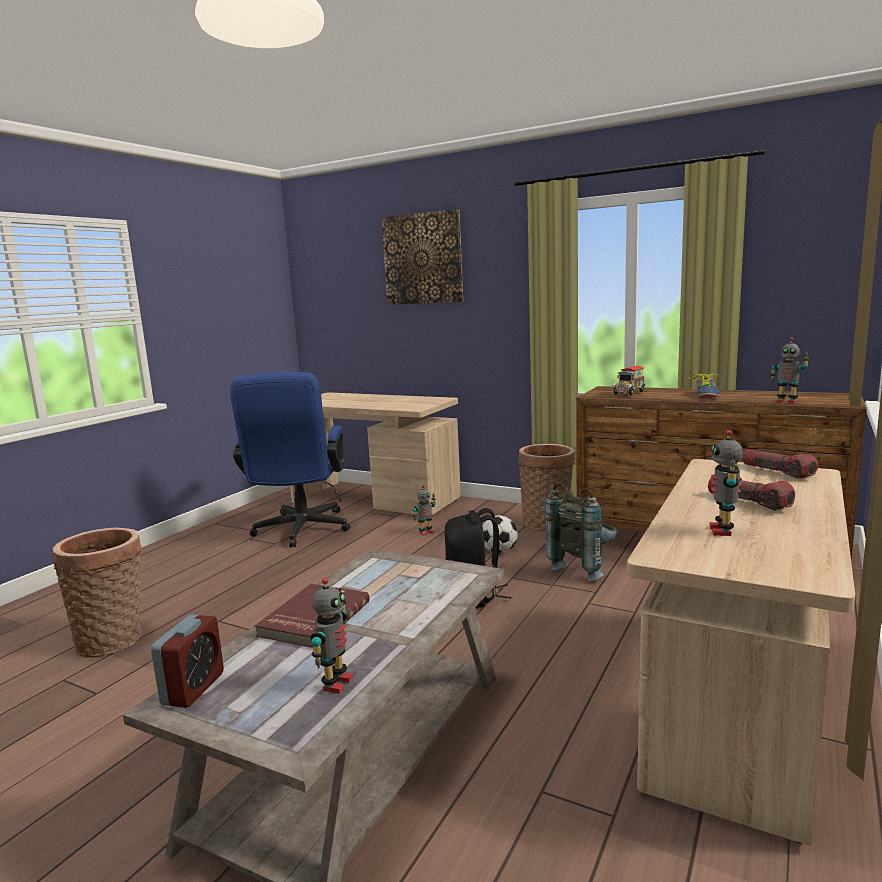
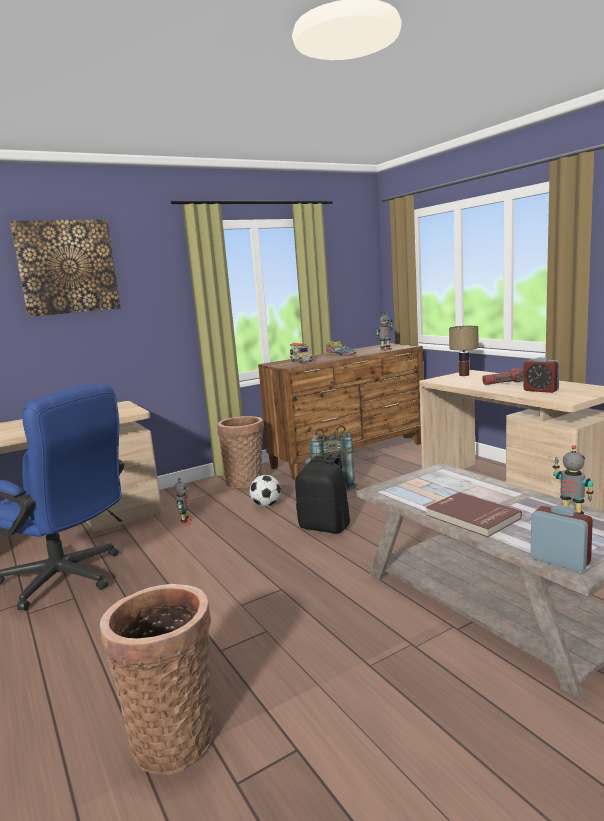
camera: 60 degrees left, 0 degrees up
toy robot [709,430,743,536] -> alarm clock [524,357,560,393]
flashlight [742,449,818,479] -> table lamp [449,326,478,376]

